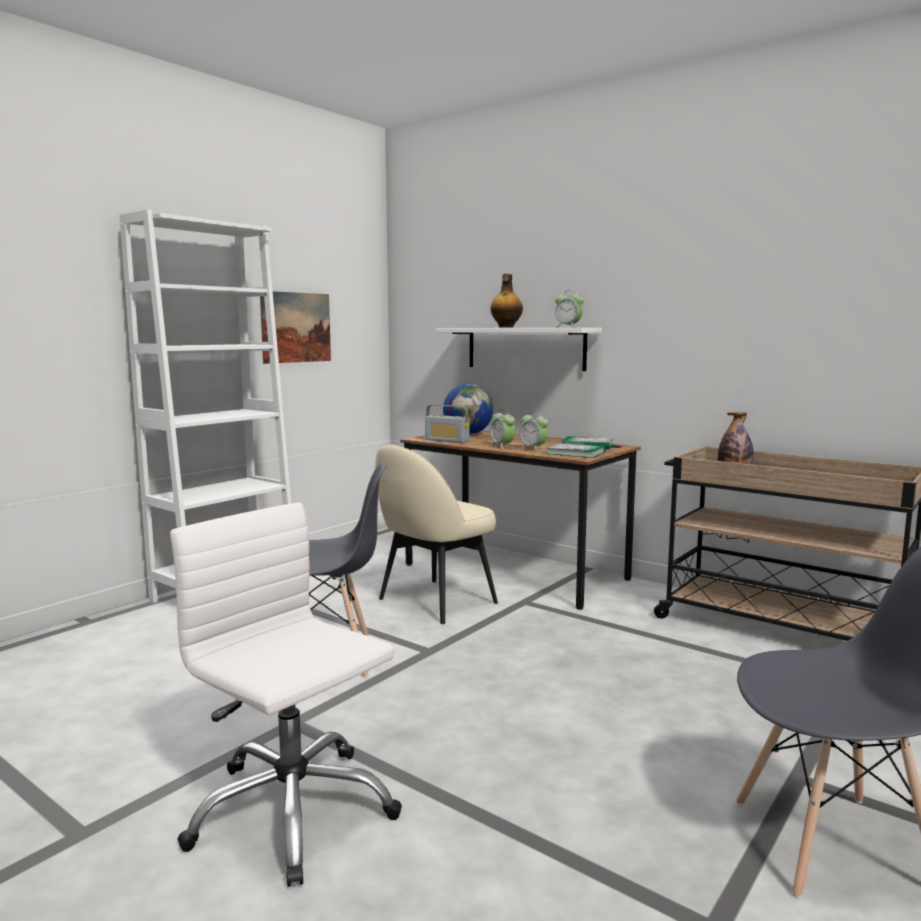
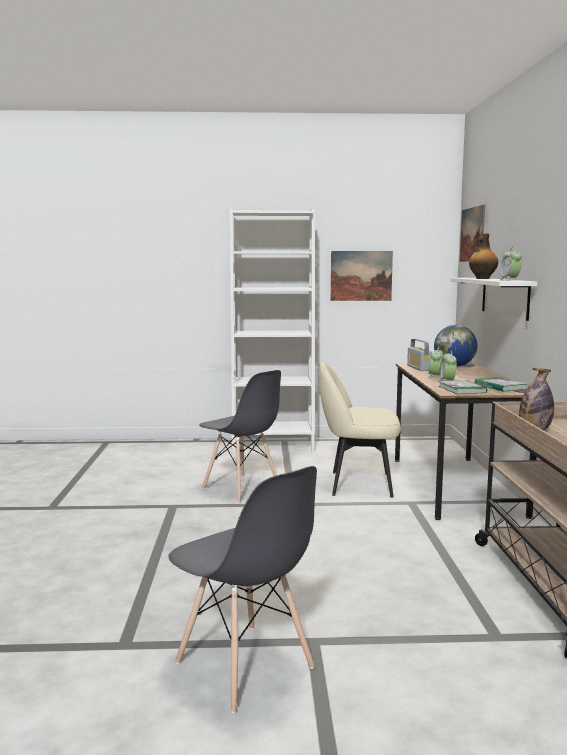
camera: 50 degrees right, 0 degrees up
white office chair [170,502,402,887] -> none
none -> picture [460,205,485,262]

